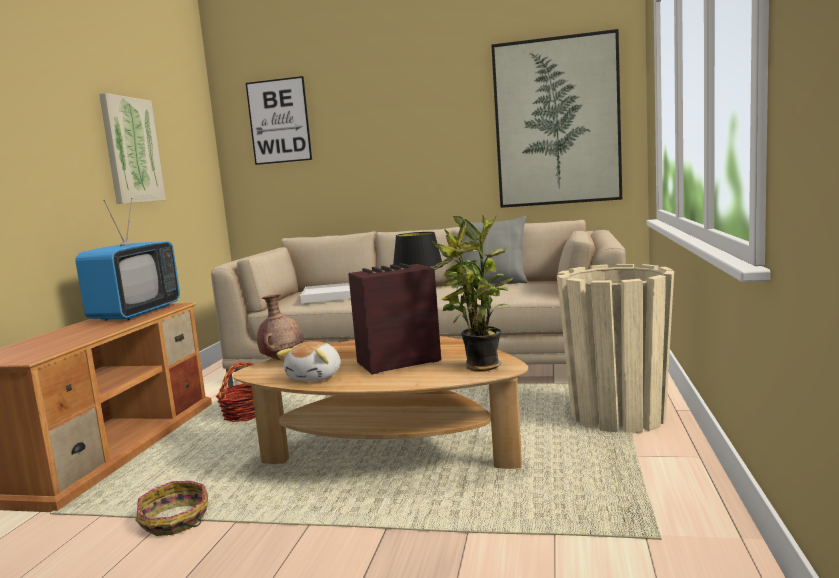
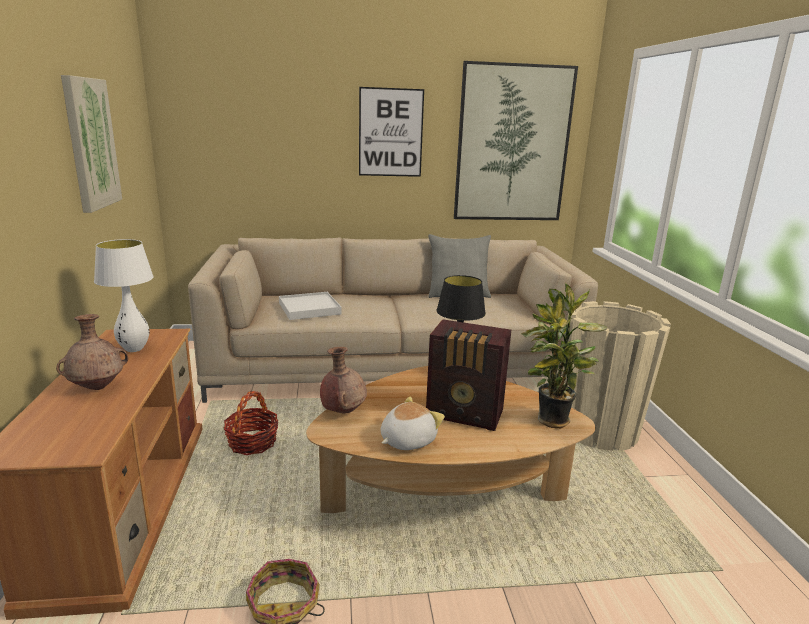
camera: 20 degrees left, 10 degrees up
television [75,198,180,321] -> white table lamp [94,239,154,352]
picture [246,76,312,165] -> picture moved to [359,87,424,177]
plush toy [276,341,341,381] -> plush toy turned 135 degrees counterclockwise [381,397,445,450]
radio [348,263,441,374] -> radio turned 120 degrees counterclockwise [426,319,511,431]
none -> brown vase [56,314,128,390]

